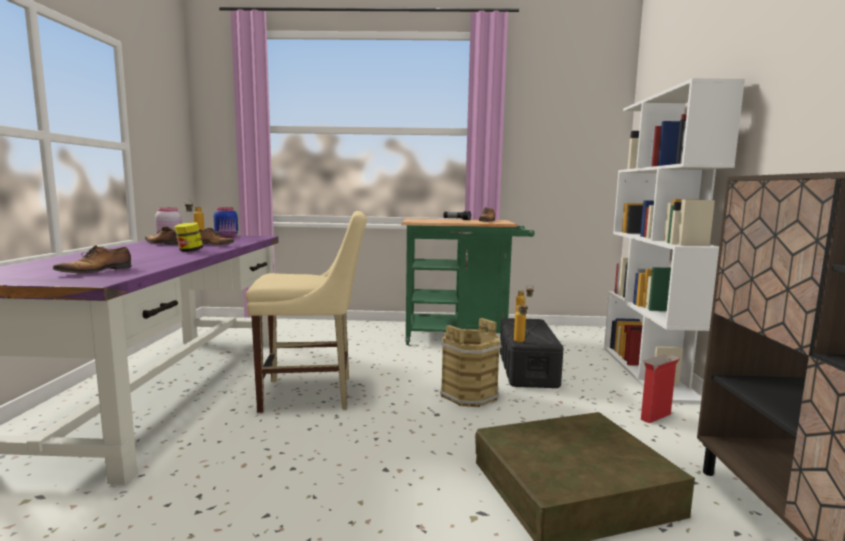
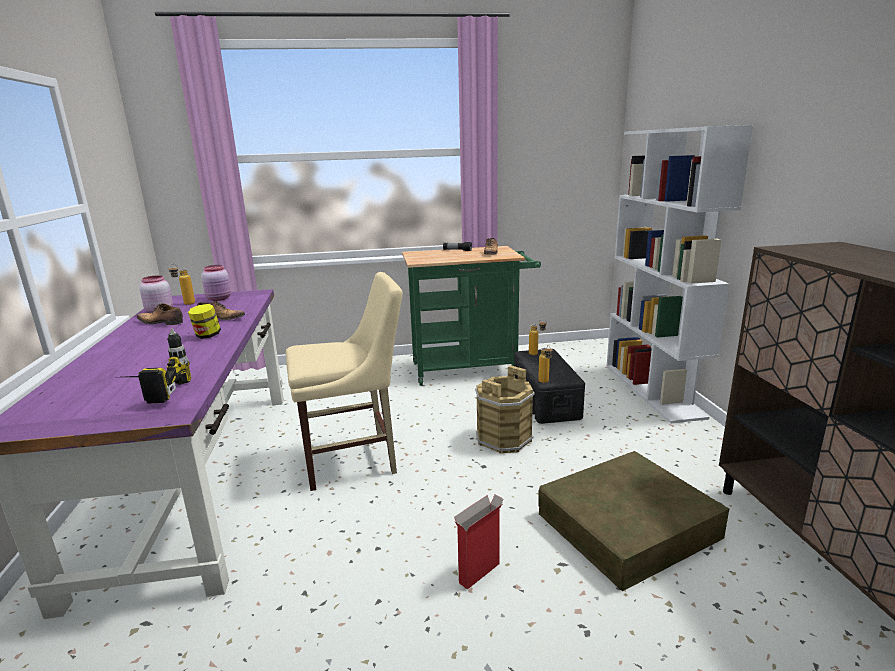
camera: 10 degrees left, 10 degrees up
shoe [52,245,132,273] -> power drill [128,328,191,403]
blue jar [214,207,238,238] -> pink jar [201,265,231,301]
cardboard box [641,354,680,423] -> cardboard box moved to [454,494,504,590]

